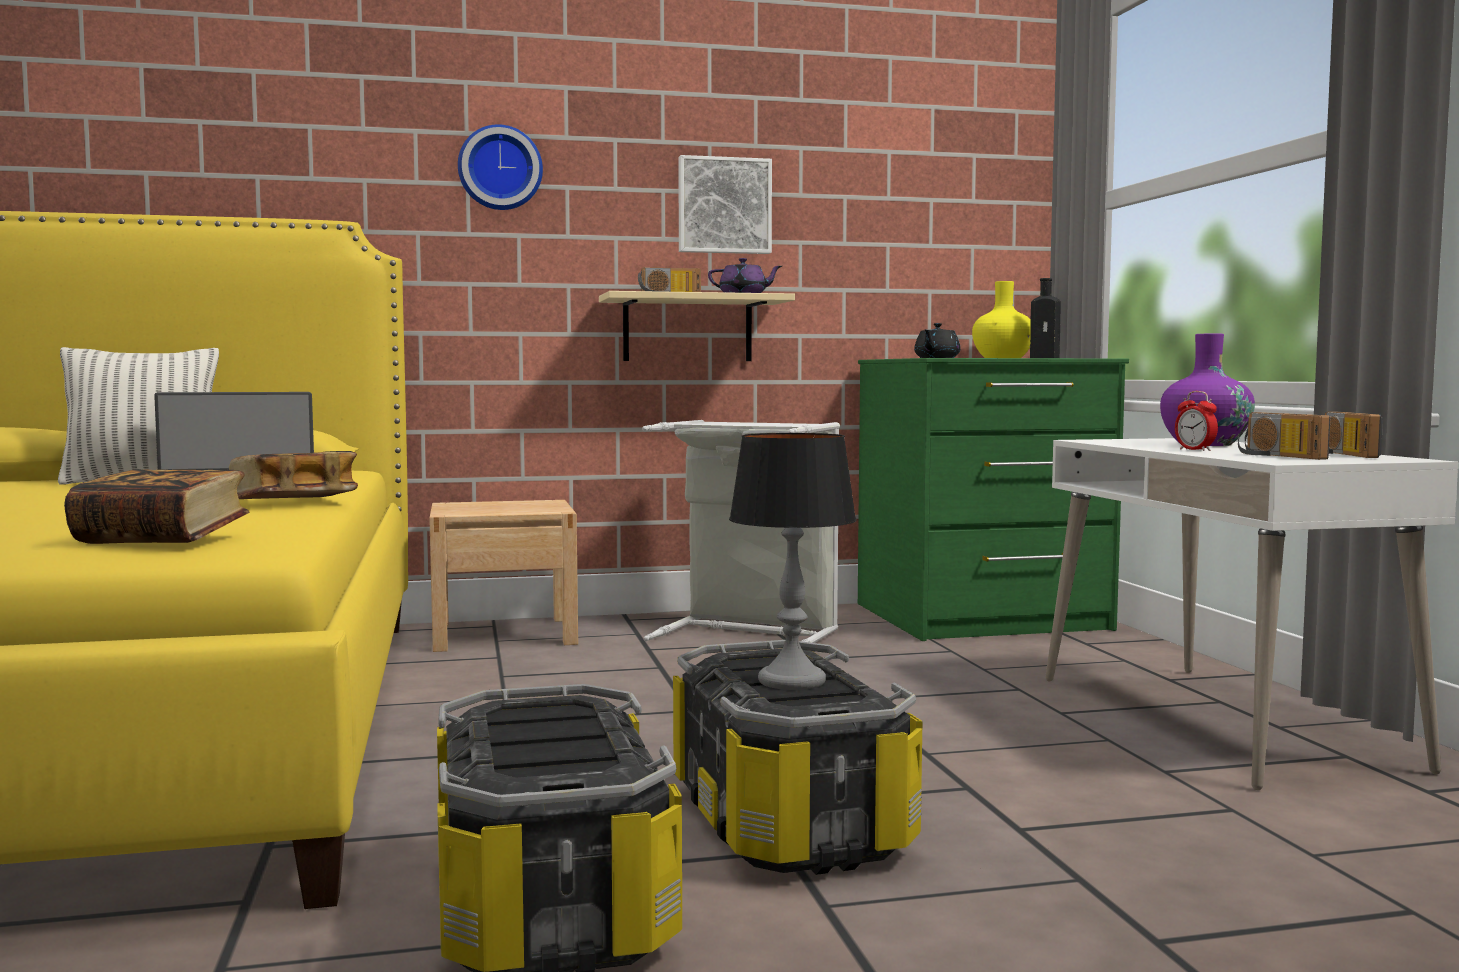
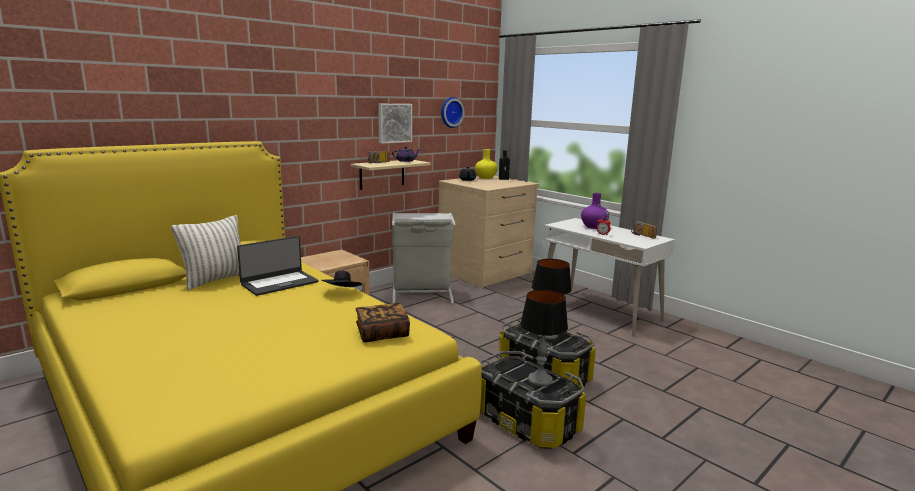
camera: 30 degrees left, 10 degrees up
book [229,451,358,499] -> black hat [321,270,362,287]
wall clock [458,124,543,210] -> wall clock moved to [441,97,465,128]
green dresser [858,358,1129,641] -> beige dresser [438,176,539,288]
radio [1238,412,1330,460] -> none
none -> table lamp [520,290,568,387]

